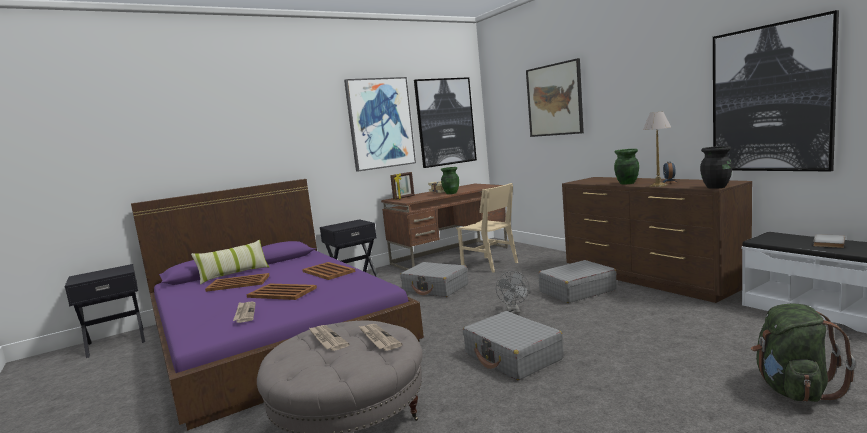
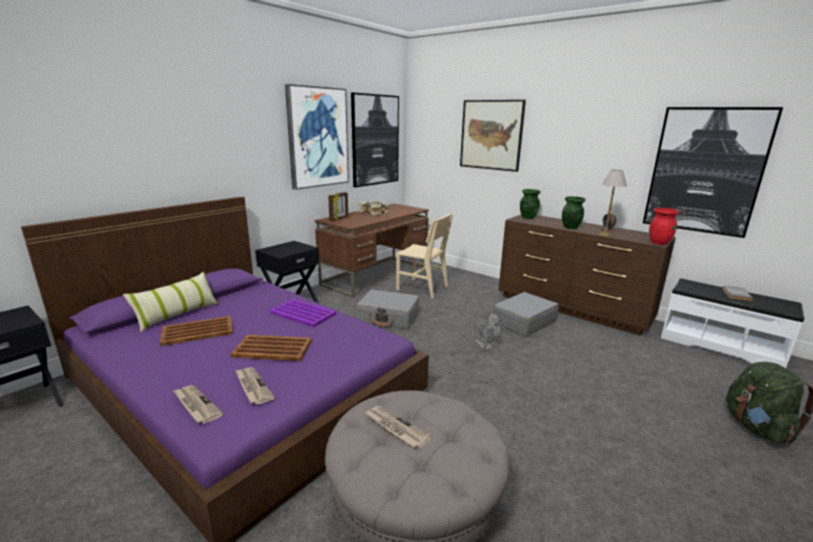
camera: 20 degrees left, 10 degrees up
brown tray [302,262,355,280] -> purple tray [270,299,336,327]
newspaper [359,324,402,351] -> newspaper moved to [173,385,224,424]
green vase [441,167,459,194] -> green vase moved to [520,189,541,219]
grey suitcase [463,311,564,380] -> none
black vase [700,146,732,189] -> red vase [649,208,679,245]

